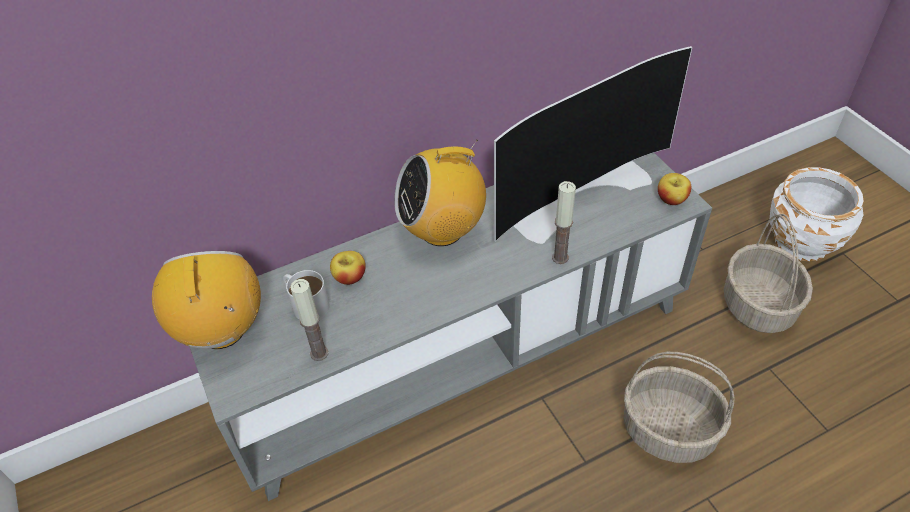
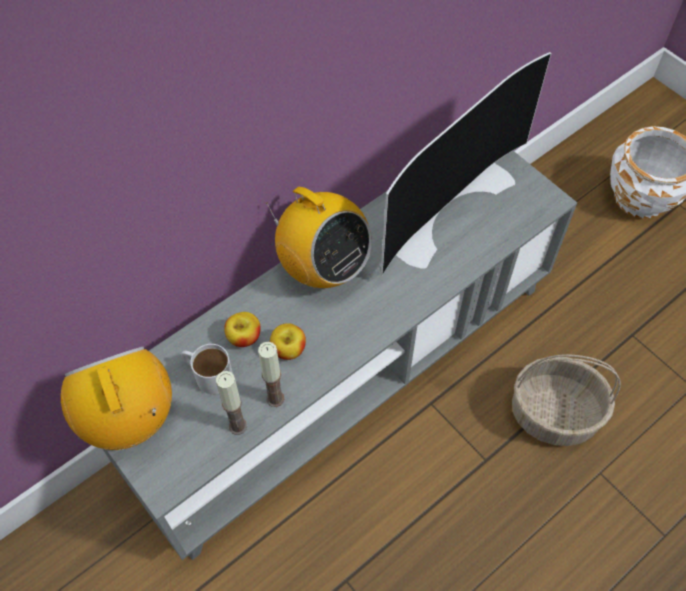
camera: 15 degrees left, 10 degrees up
radio [394,139,486,246] -> radio turned 105 degrees counterclockwise [266,187,372,288]
candle [552,181,576,264] -> candle moved to [258,342,285,407]
apple [658,173,691,205] -> apple moved to [270,323,306,360]
basket [724,214,813,333] -> none

